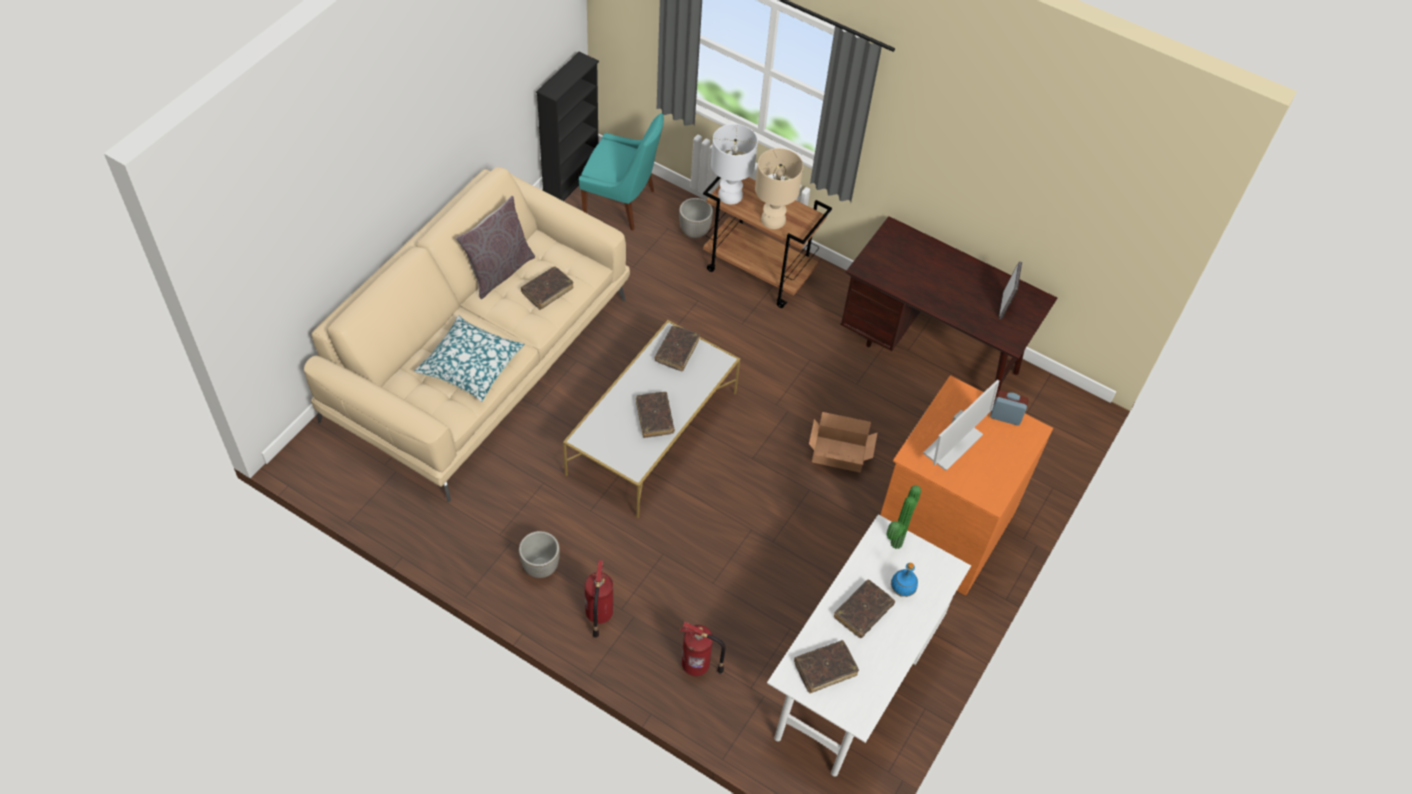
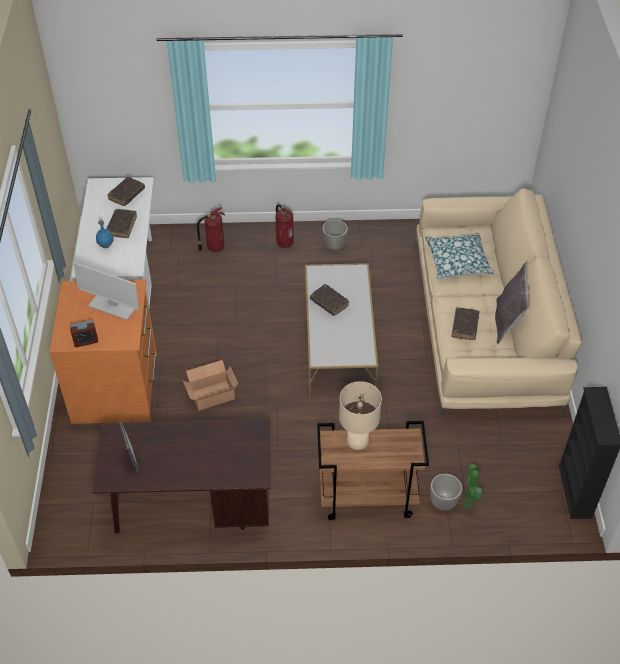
camera: 150 degrees right, 5 degrees down
turquoise chair [579,113,664,231] -> none
brown book [655,326,699,371] -> none
white table lamp [711,124,758,204] -> none
potted plant [886,485,921,549] -> potted plant moved to [464,464,483,509]
monitor [923,379,999,471] -> monitor turned 75 degrees counterclockwise [74,262,139,320]

